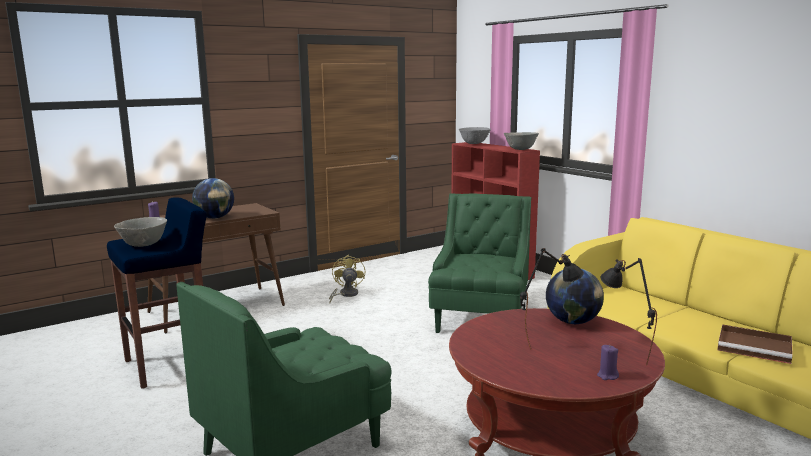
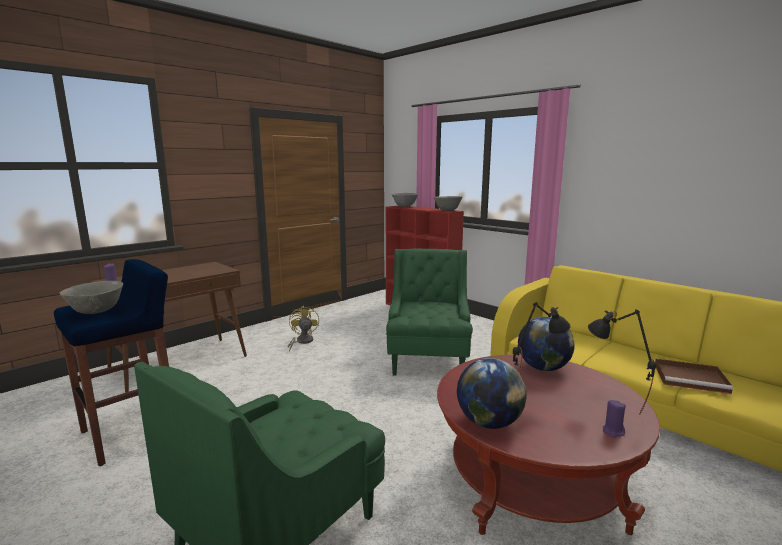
camera: 10 degrees left, 0 degrees up
globe [192,178,234,219] -> globe moved to [457,358,527,429]

